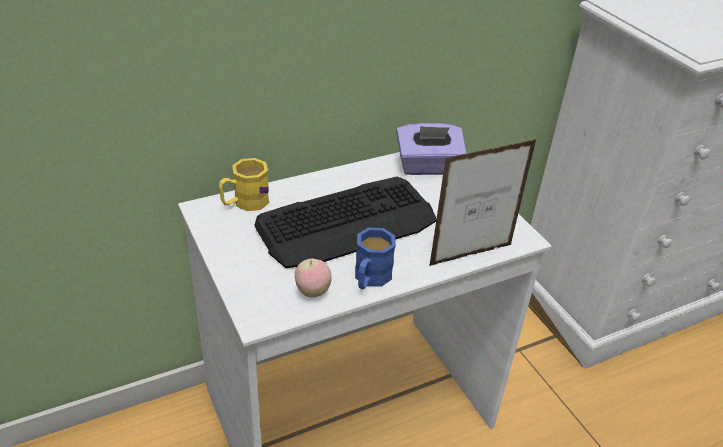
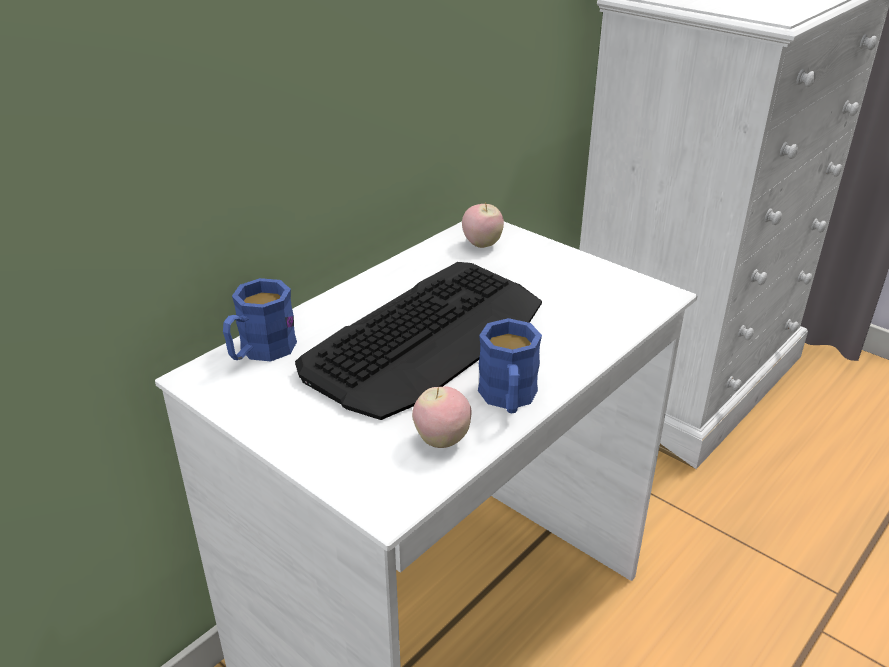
camera: 20 degrees left, 5 degrees down
yellow mug [219,158,269,211] -> blue mug [223,278,297,361]
purple tissue box [396,123,467,175] -> apple [462,202,504,248]
picture frame [430,139,537,266] -> none

